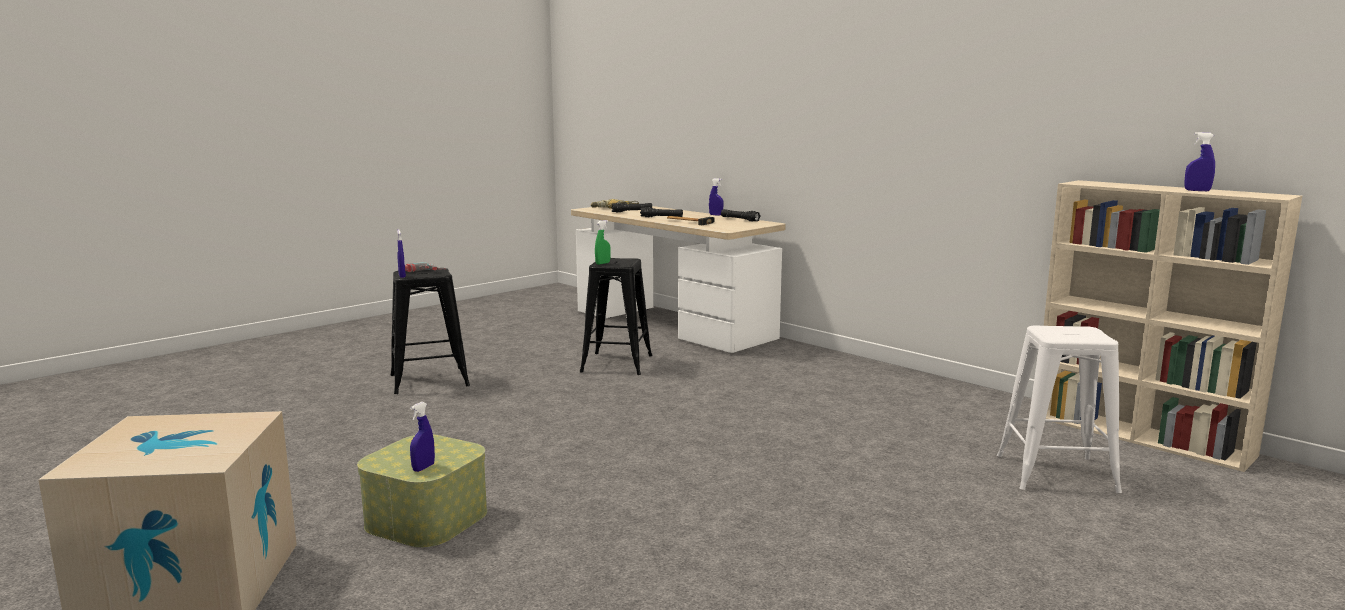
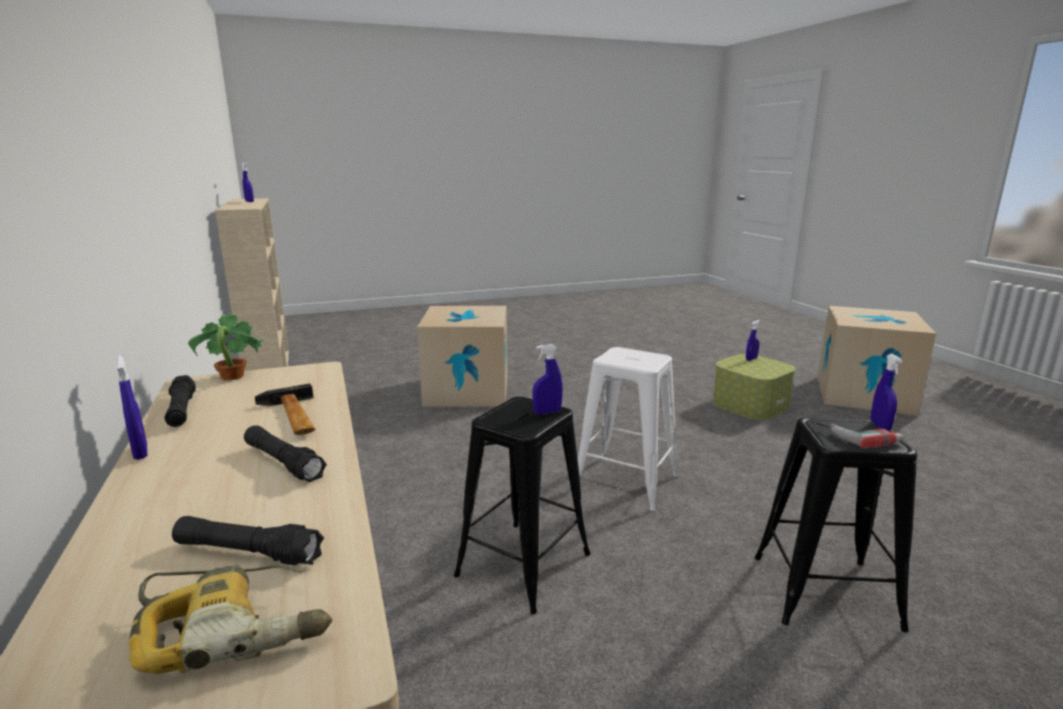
camera: 155 degrees left, 5 degrees up
green spray bottle [595,220,611,265] -> blue spray bottle [532,344,563,414]
white stool [997,325,1122,493] -> white stool moved to [578,347,678,511]
none -> potted plant [188,313,265,380]
none -> cardboard box [417,306,507,407]

